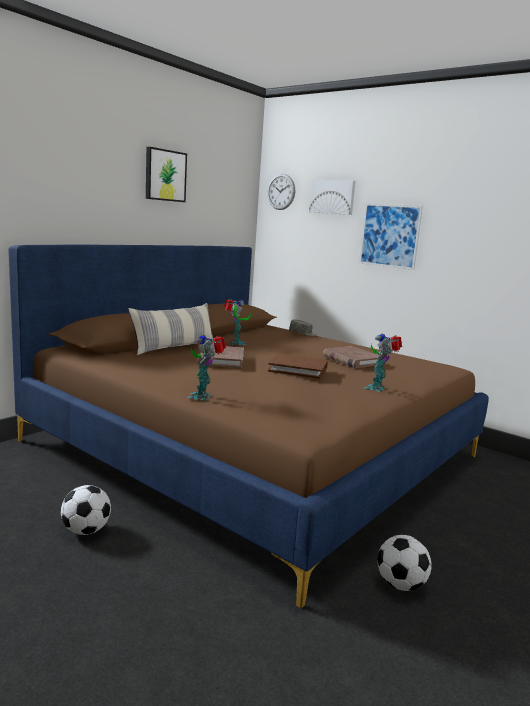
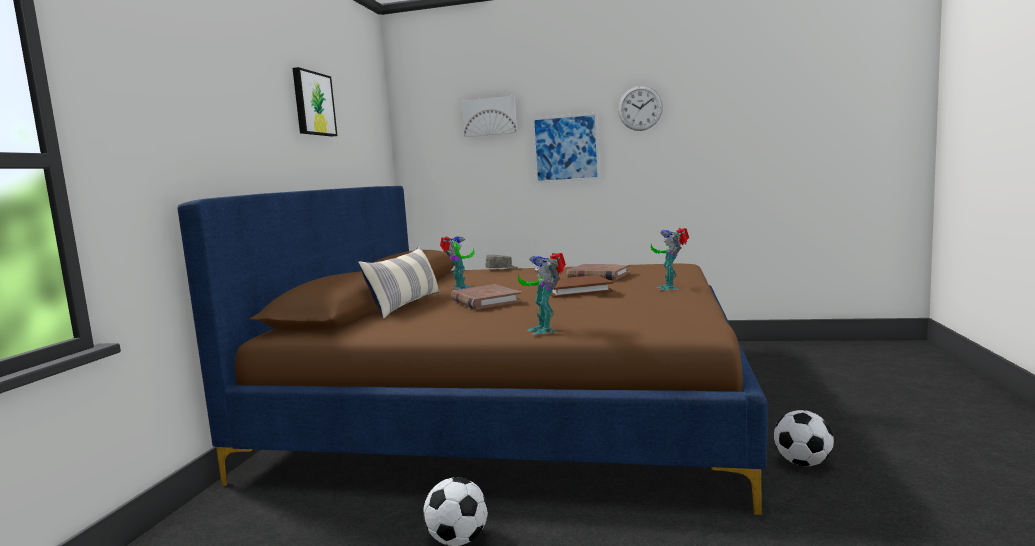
camera: 25 degrees left, 5 degrees down
wall clock [267,174,295,210] -> wall clock moved to [618,86,663,131]

